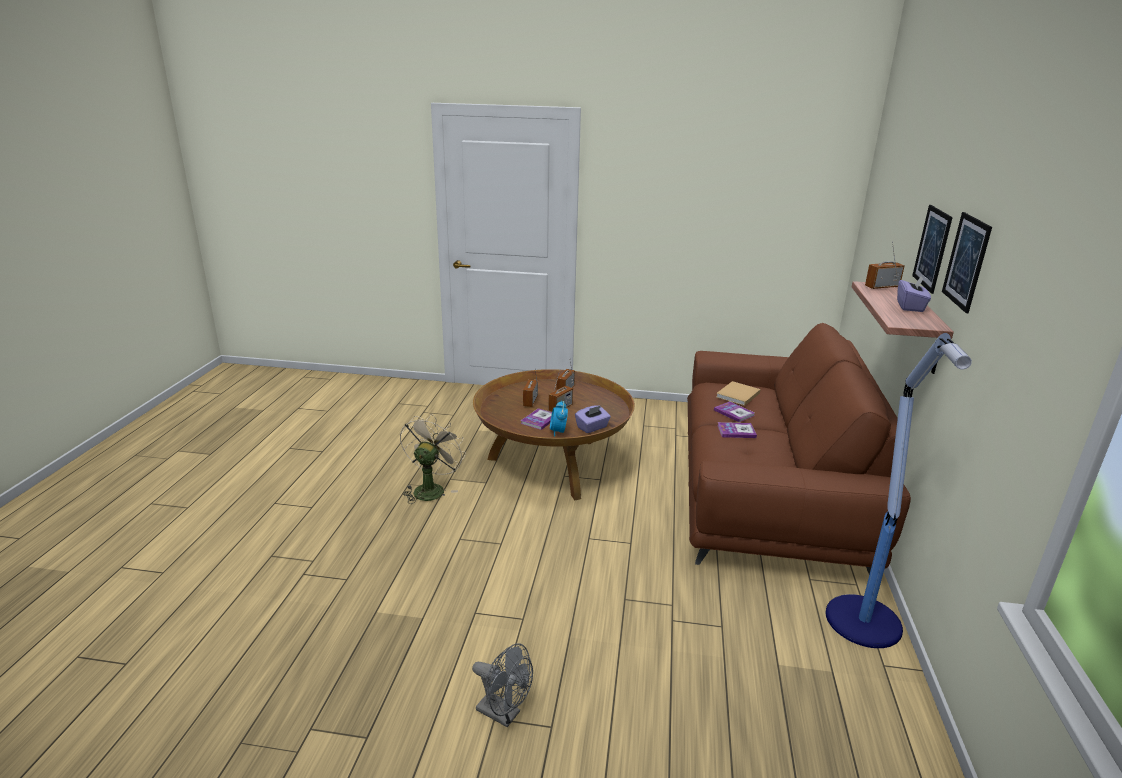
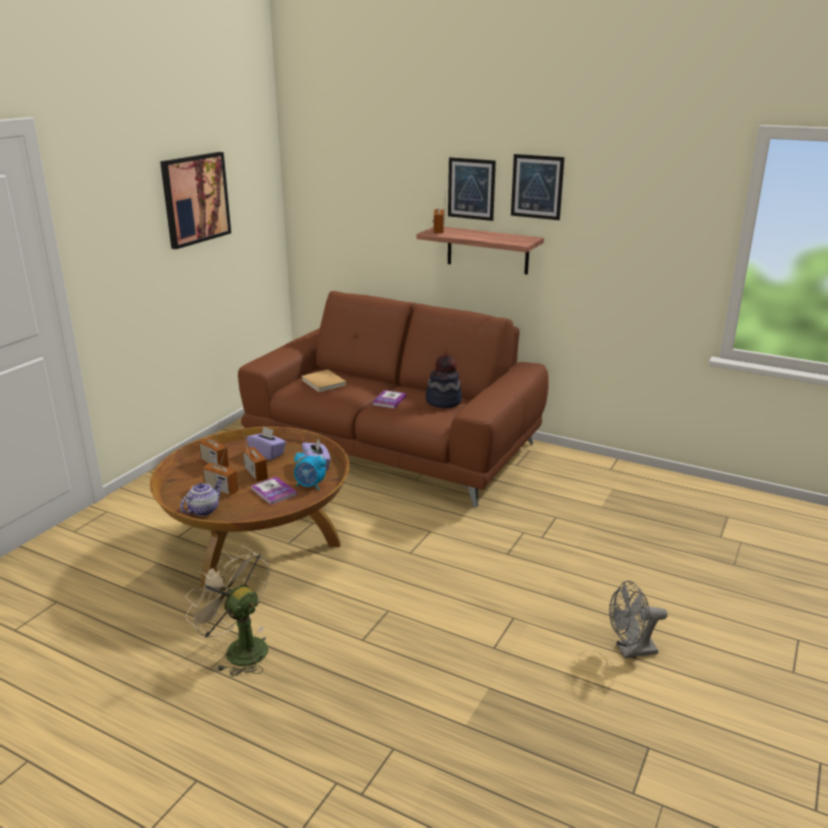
camera: 70 degrees left, 0 degrees up
grey fan [472,643,533,727] -> grey fan turned 150 degrees counterclockwise [609,581,668,658]
book [714,401,754,422] -> none
floor lamp [826,333,972,648] -> none
purple tissue box [897,276,931,312] -> purple tissue box moved to [246,426,286,460]
none -> picture [160,152,231,249]
none -> teapot [180,480,222,516]
none -> hat [426,355,462,408]

